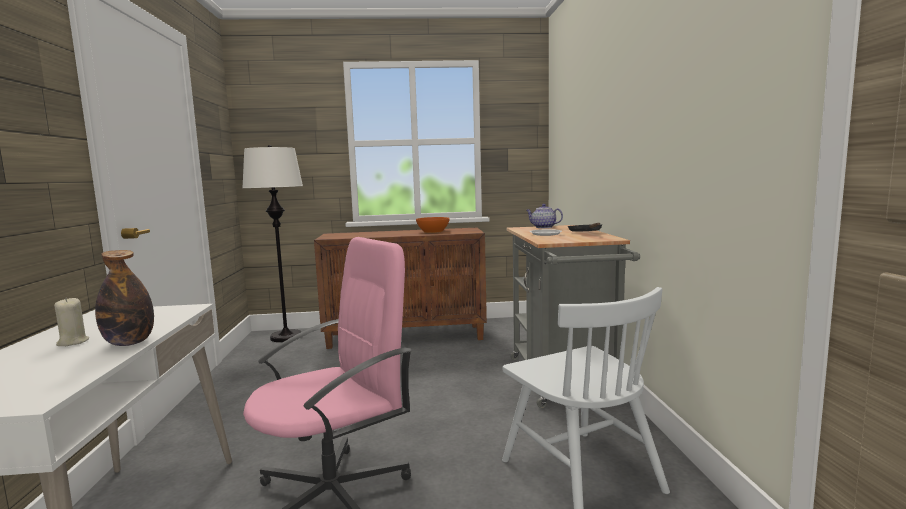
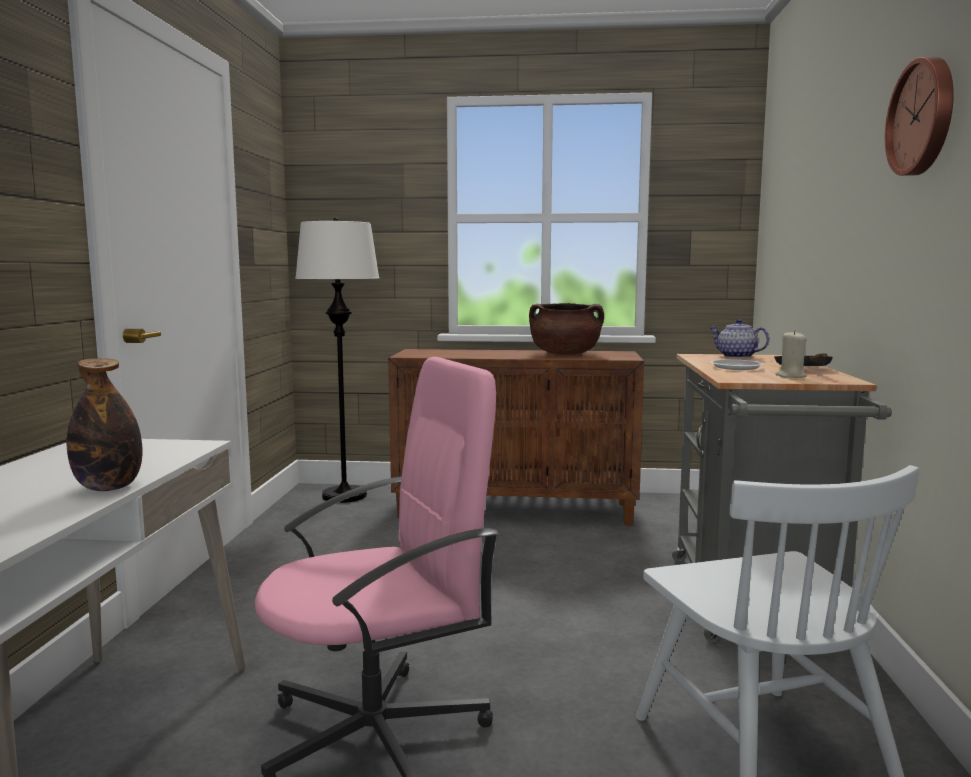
camera: 10 degrees right, 0 degrees up
beige candle [54,298,89,346] -> beige candle moved to [775,330,807,378]
orange bowl [416,217,450,233] -> brown cooking pot [529,303,604,355]
none -> wall clock [885,57,954,176]

